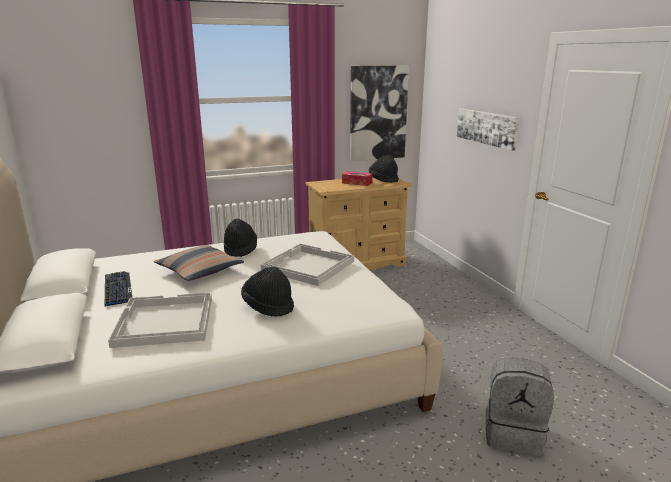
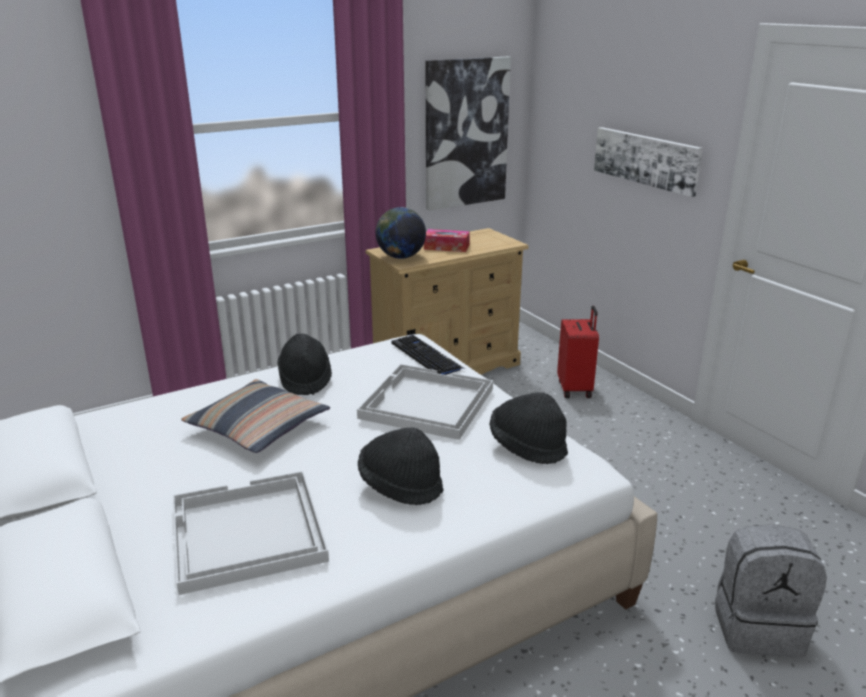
camera: 10 degrees left, 5 degrees up
keyboard [105,271,132,307] -> keyboard moved to [391,335,465,375]
black hat [369,155,399,183] -> black hat moved to [490,392,568,464]
none -> globe [376,207,426,259]
none -> red suitcase [557,306,599,398]

